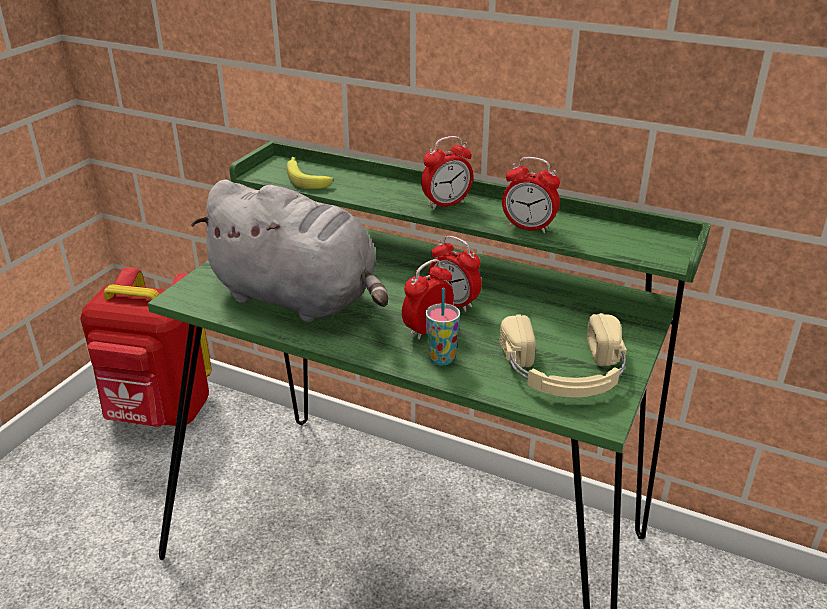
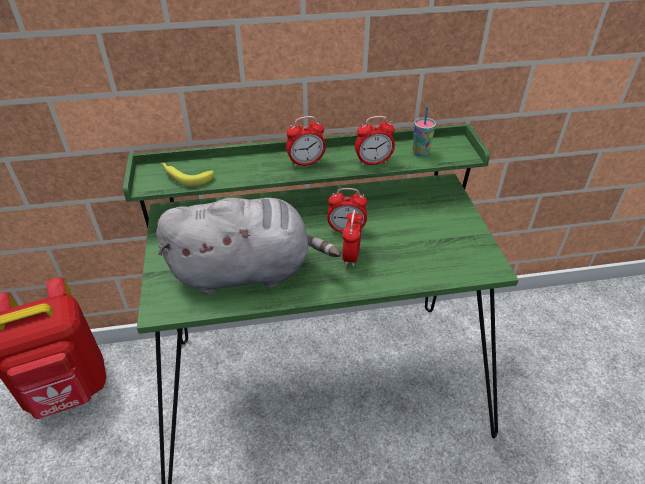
camera: 35 degrees left, 10 degrees up
alarm clock [421,136,473,210] -> alarm clock turned 45 degrees clockwise [286,116,326,167]
cup [425,288,460,365] -> cup moved to [413,107,436,156]
beige headphones [500,313,627,397] -> none

